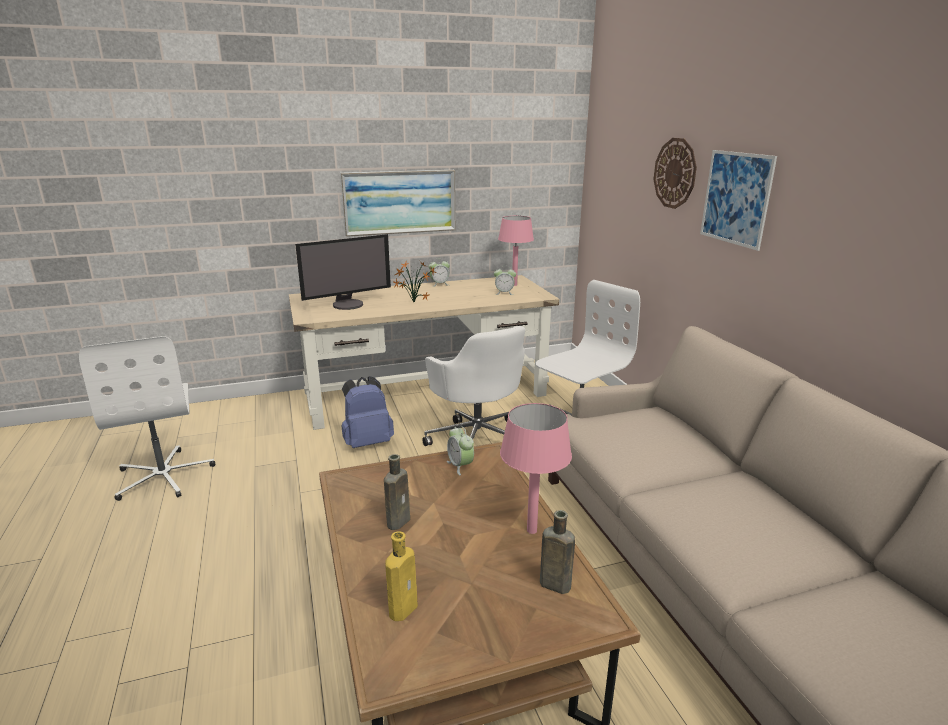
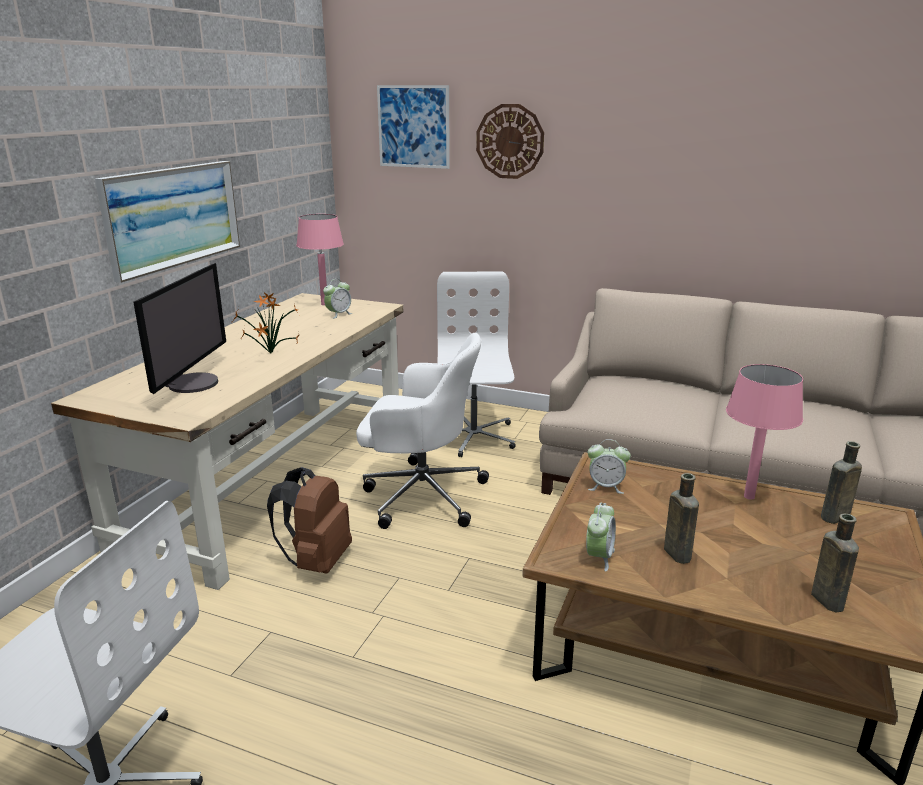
camera: 50 degrees left, 0 degrees up
blue backpack [342,376,394,448] -> brown backpack [267,467,352,574]
yellow bottle [385,531,418,621] -> brown bottle [811,513,859,612]
alarm clock [428,258,450,287] -> alarm clock moved to [586,503,616,571]
picture [700,150,777,251] -> picture moved to [377,85,450,169]

